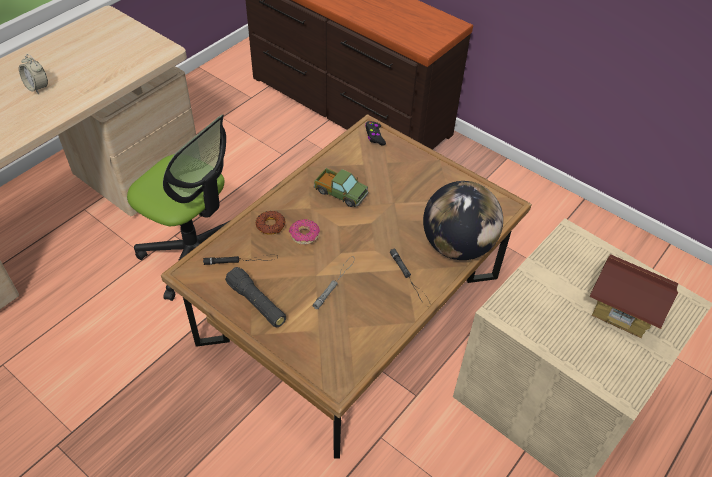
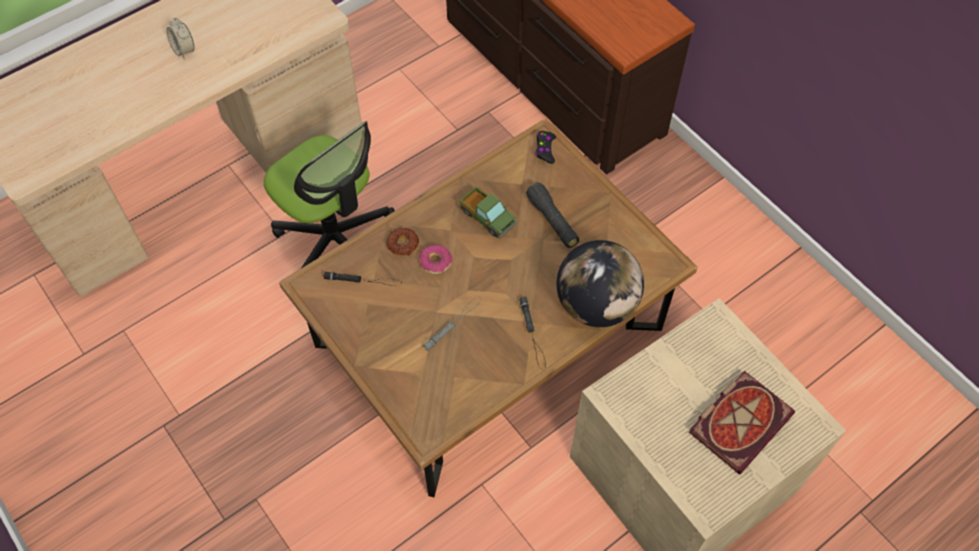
camera: 15 degrees right, 10 degrees up
black flashlight [225,267,286,328] -> black flashlight moved to [526,182,579,248]
toy house [590,254,679,338] -> book [689,371,795,474]

